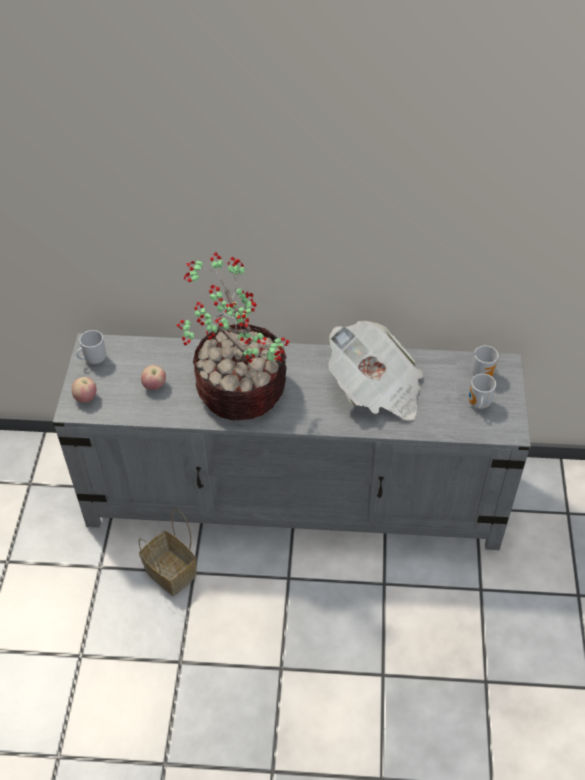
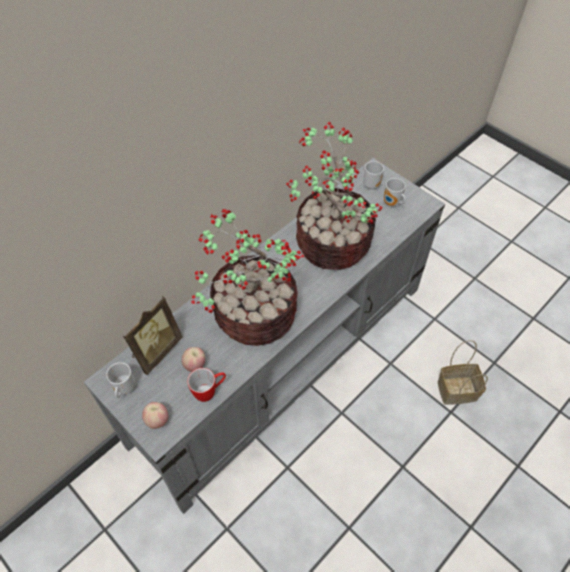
camera: 50 degrees left, 5 degrees up
basket [138,509,197,596] -> basket moved to [438,340,488,405]
newspaper [328,321,423,421] -> potted plant [286,122,383,270]
none -> picture frame [123,296,182,375]
none -> mug [187,368,226,402]

